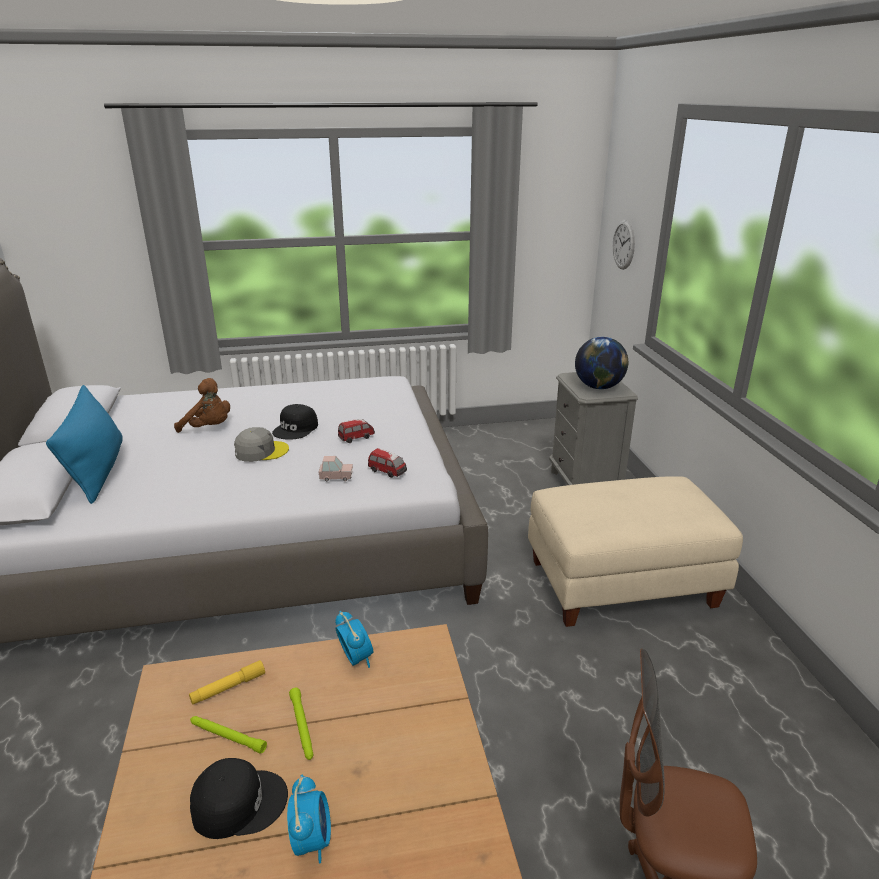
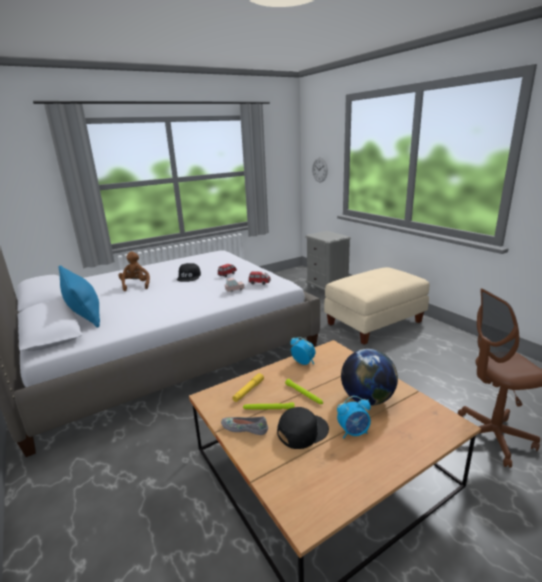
camera: 20 degrees left, 5 degrees down
brown plush toy [174,378,230,433] -> brown plush toy turned 105 degrees counterclockwise [118,252,150,291]
grey cap [234,427,289,462] -> none
alarm clock [287,774,331,864] -> alarm clock turned 105 degrees clockwise [337,396,371,439]
globe [575,337,628,389] -> globe moved to [341,349,398,406]
none -> grey shoe [221,416,268,435]

